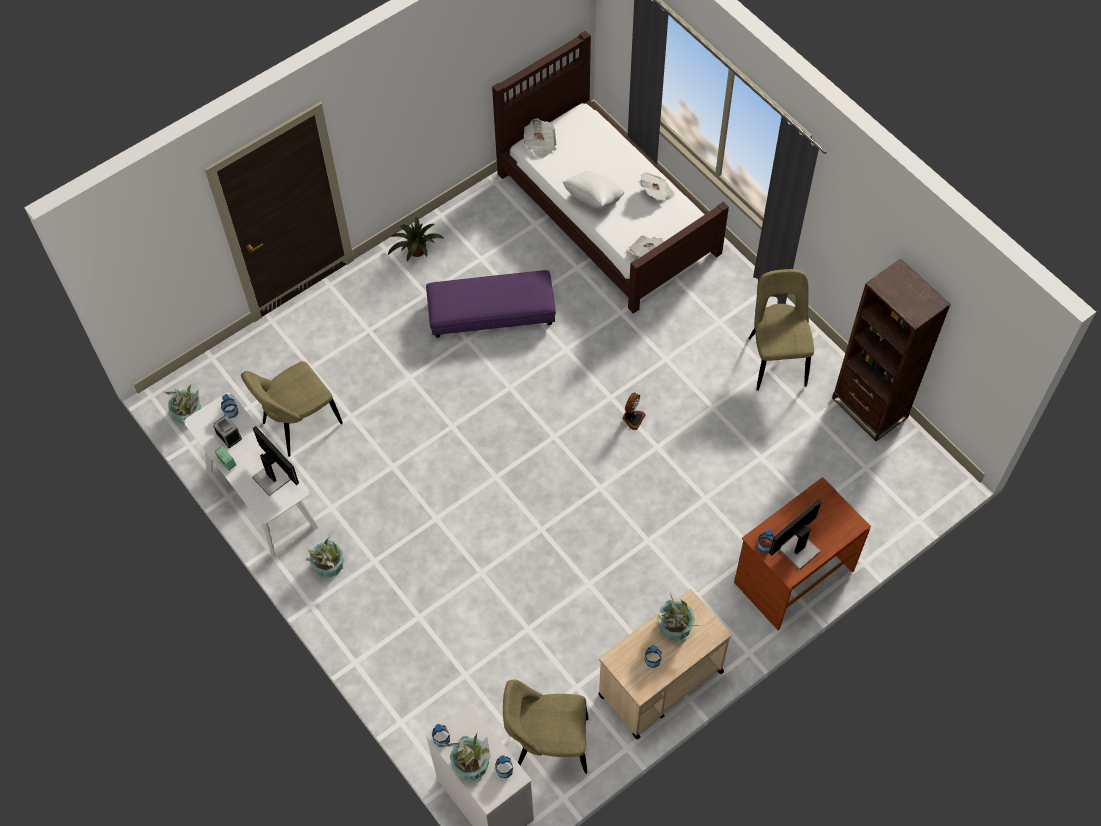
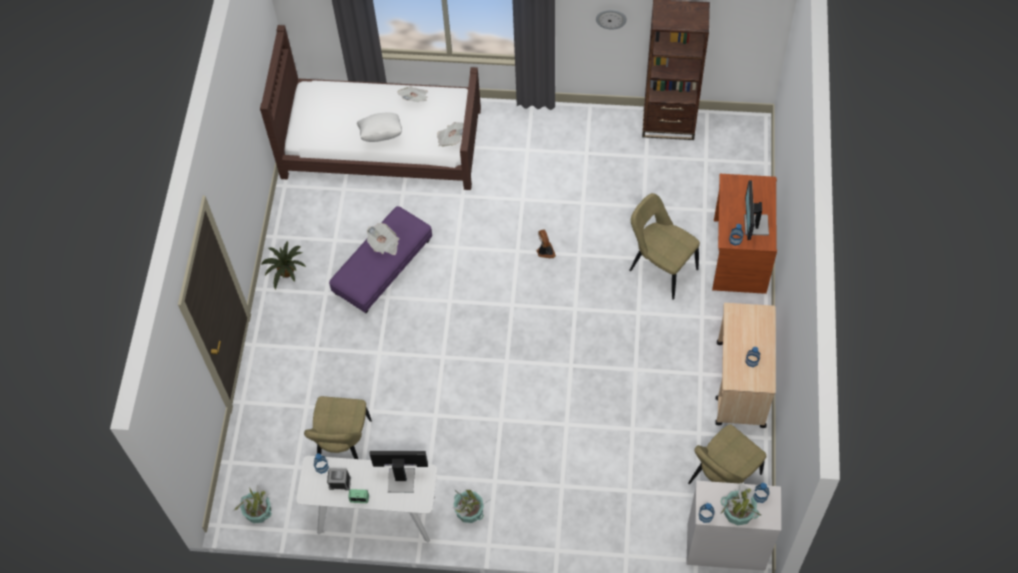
camera: 45 degrees left, 0 degrees up
newspaper [524,118,556,159] -> newspaper moved to [367,223,399,255]
potted plant [656,592,703,641] -> none
beige chair [748,269,814,391] -> beige chair moved to [629,193,700,300]
none -> wall clock [596,10,627,29]

